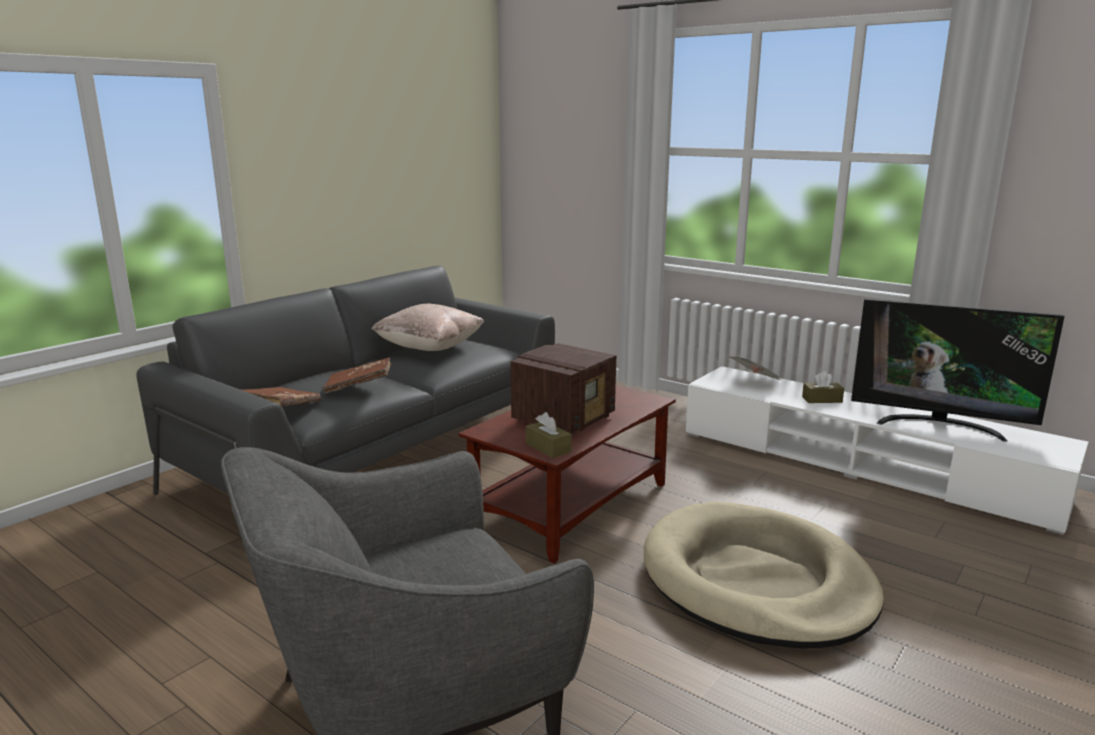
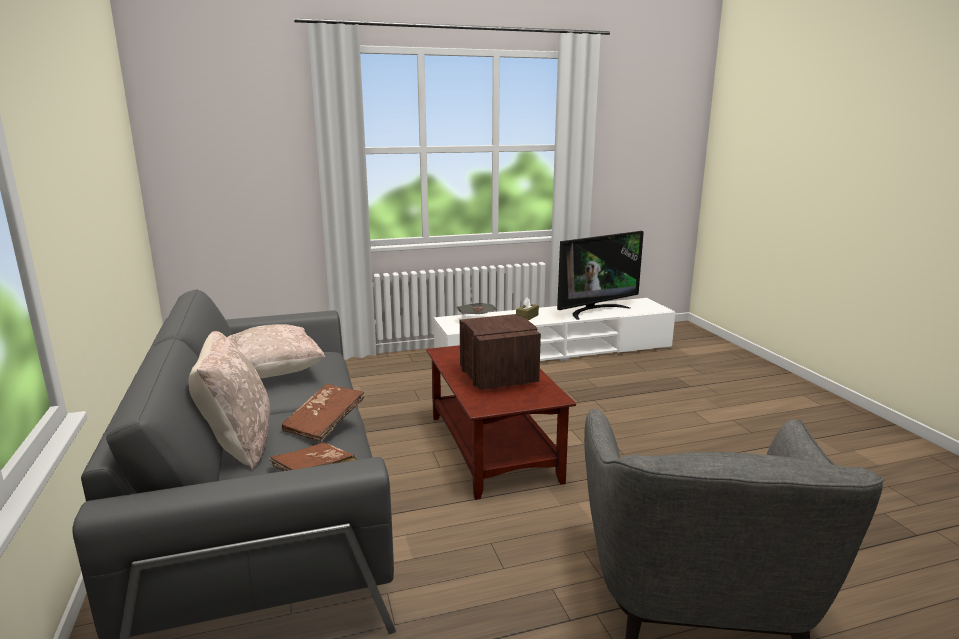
camera: 55 degrees left, 0 degrees up
brown tissue box [526,412,572,458] -> none
beige dog bed [644,502,884,648] -> none
none -> beige pillow [188,331,270,469]

